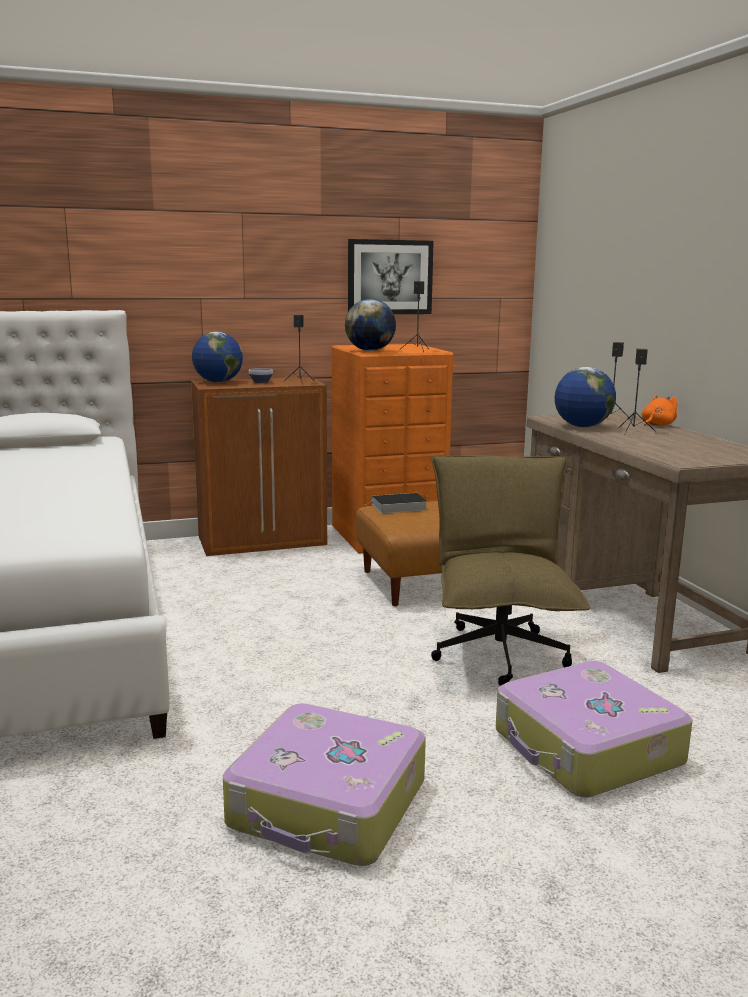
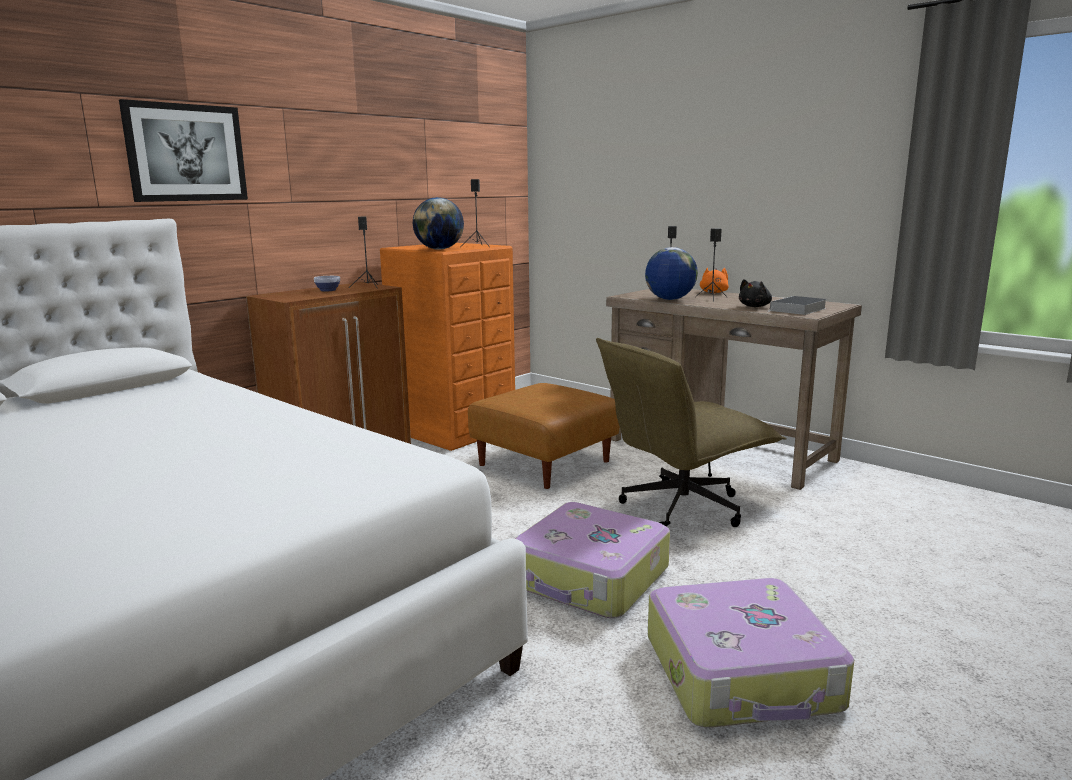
camera: 30 degrees left, 0 degrees up
globe [192,332,243,382] -> none
picture [348,239,434,314] -> picture moved to [119,99,248,202]
book [365,493,427,514] -> book moved to [769,296,827,315]
beige office chair [431,455,590,686] -> beige office chair turned 90 degrees counterclockwise [596,338,786,527]
suitcase [496,661,693,798] -> suitcase moved to [515,502,670,618]
none -> black plush toy [739,279,772,307]

